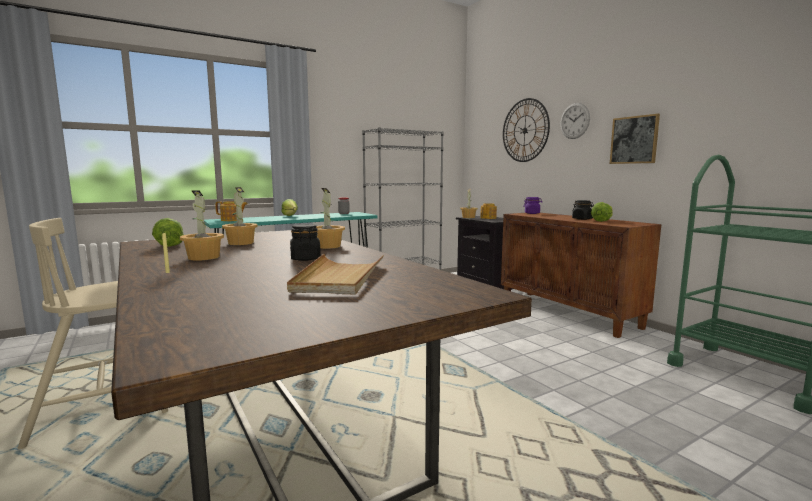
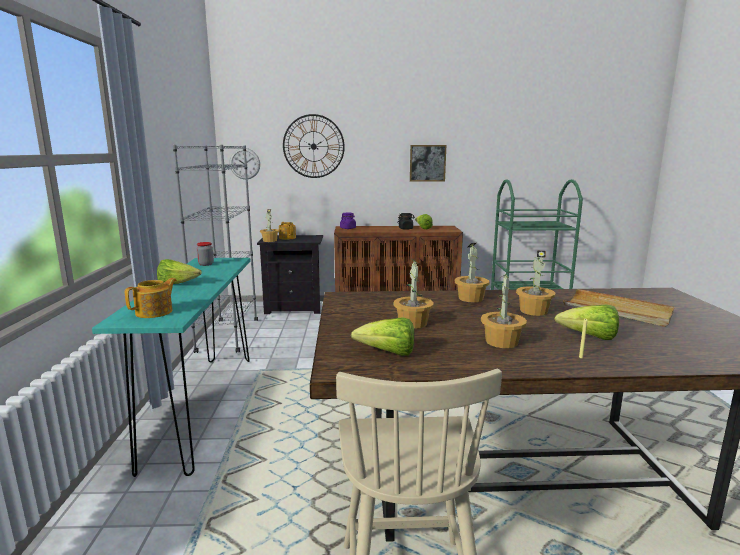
camera: 60 degrees left, 5 degrees up
black jar [290,224,321,261] -> potted plant [516,251,556,316]
wall clock [560,103,590,139] -> wall clock moved to [229,148,260,179]
none -> lettuce [554,304,619,340]

